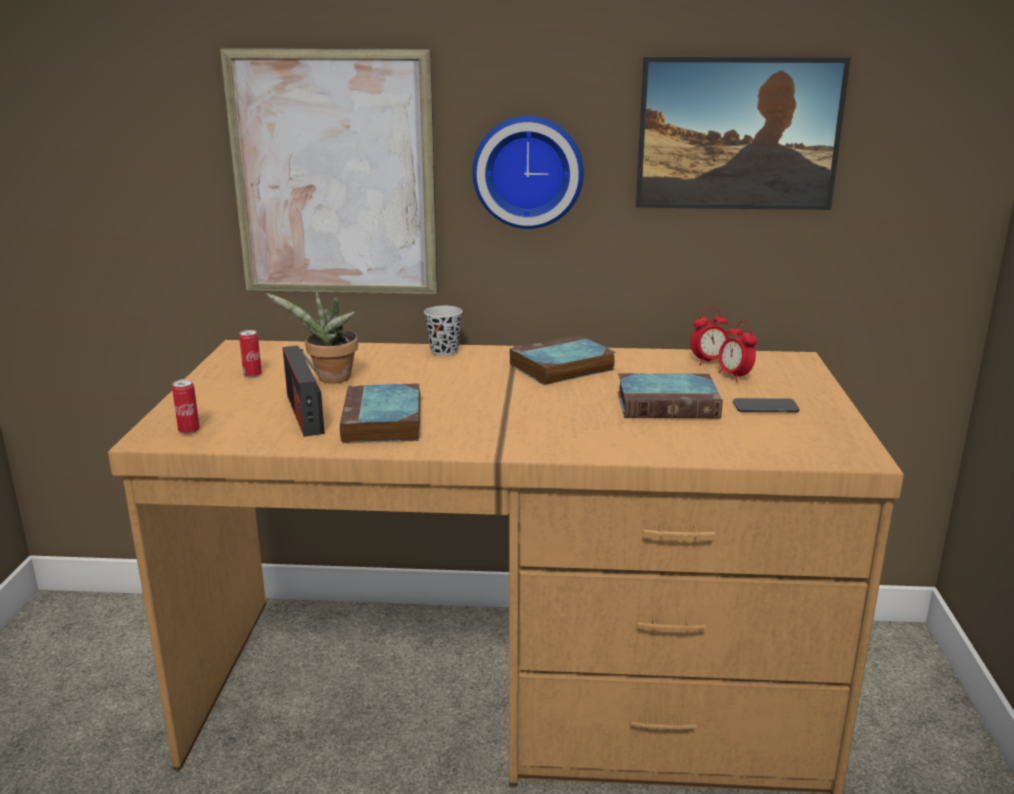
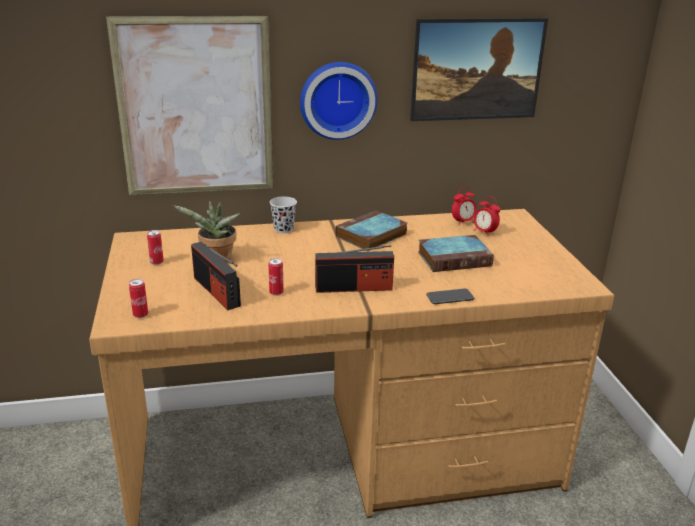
camera: 15 degrees left, 5 degrees up
book [340,383,421,443] -> can [268,258,284,296]
phone [733,398,800,412] -> phone moved to [427,288,474,304]
none -> radio [315,245,394,293]

